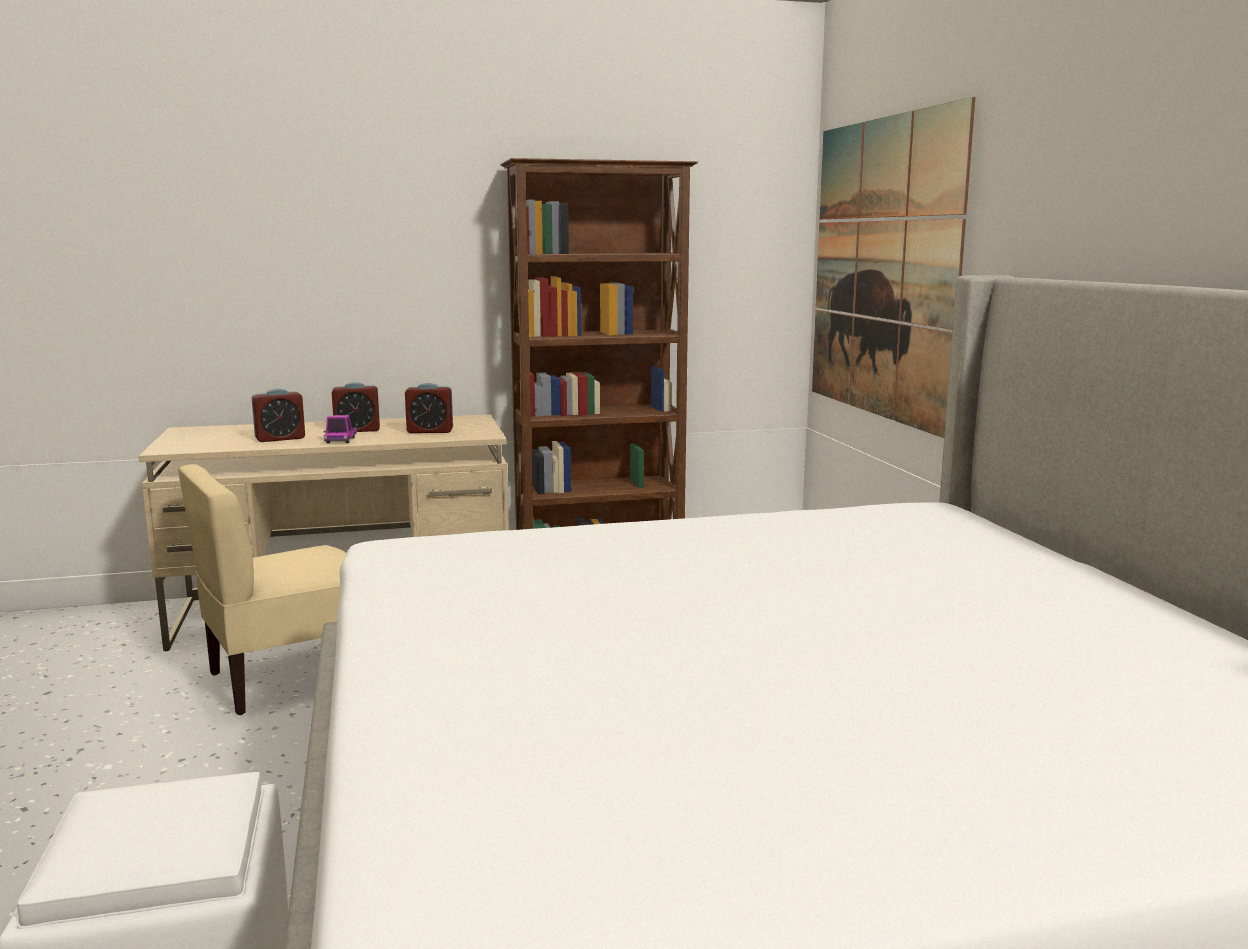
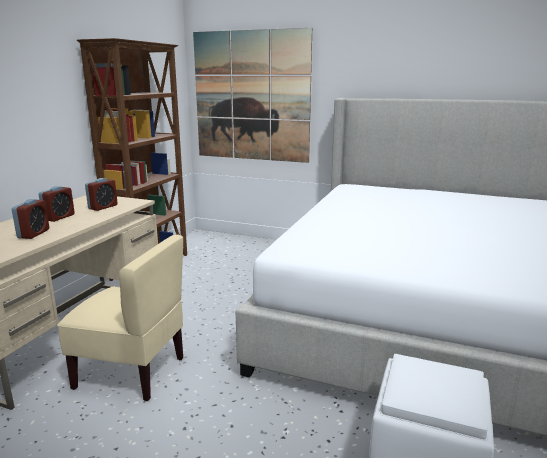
camera: 55 degrees left, 5 degrees up
beige chair [178,464,347,715] -> beige chair turned 75 degrees counterclockwise [57,234,183,401]
toy truck [324,415,357,443] -> none

